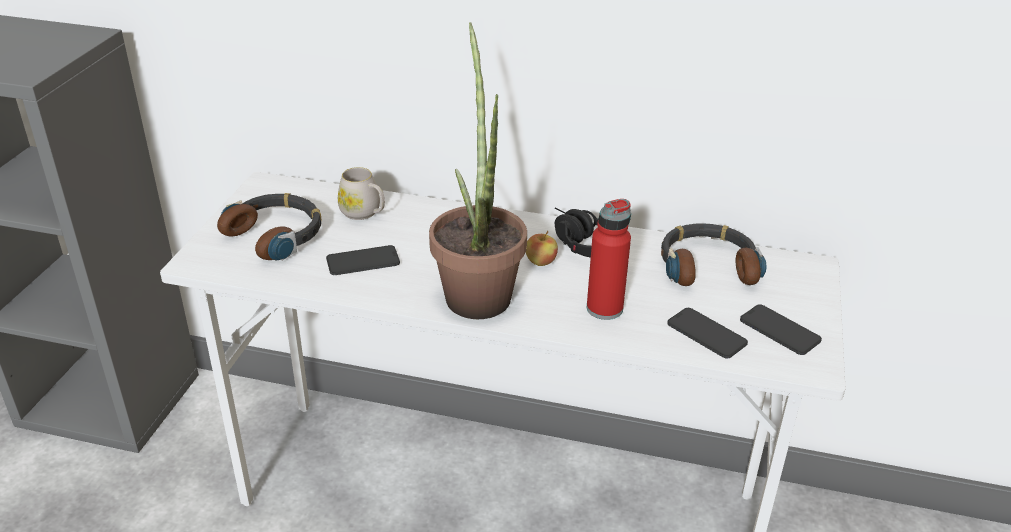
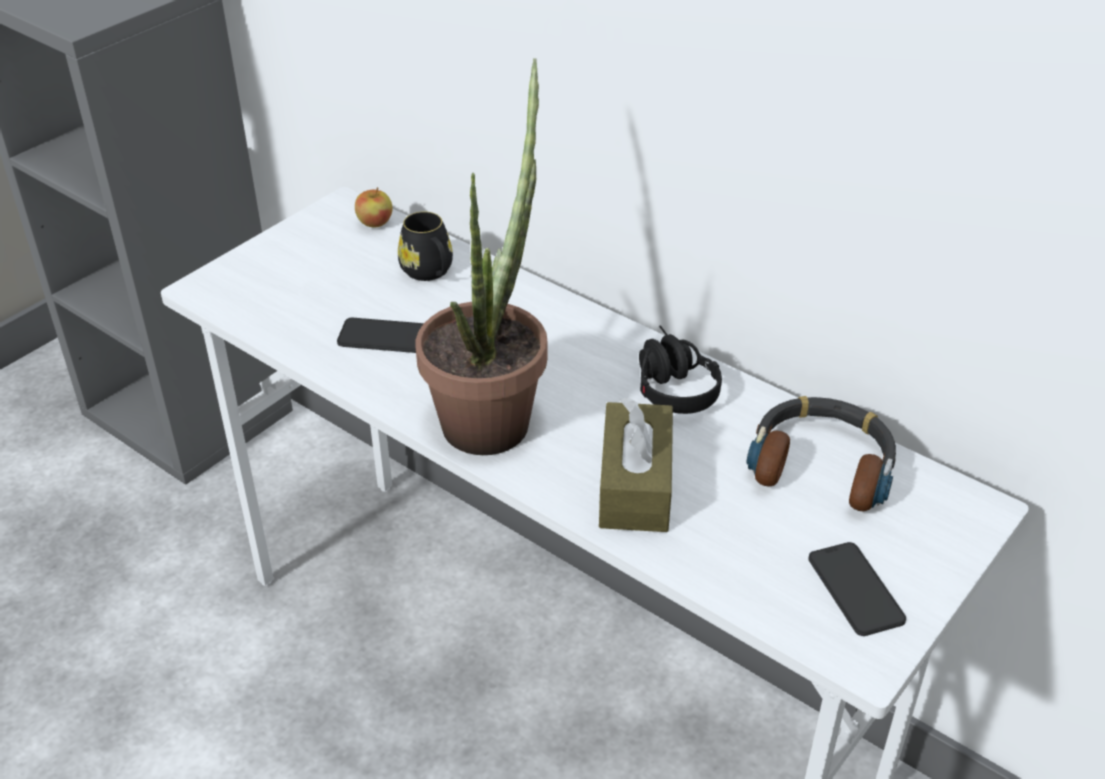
camera: 25 degrees right, 5 degrees up
headphones [217,193,322,261] -> none
white mug [338,167,385,220] -> black mug [398,211,453,281]
apple [526,231,558,266] -> apple moved to [355,187,393,228]
red bottle [587,199,631,320] -> brown tissue box [599,397,673,532]
phone [667,308,748,359] -> none

